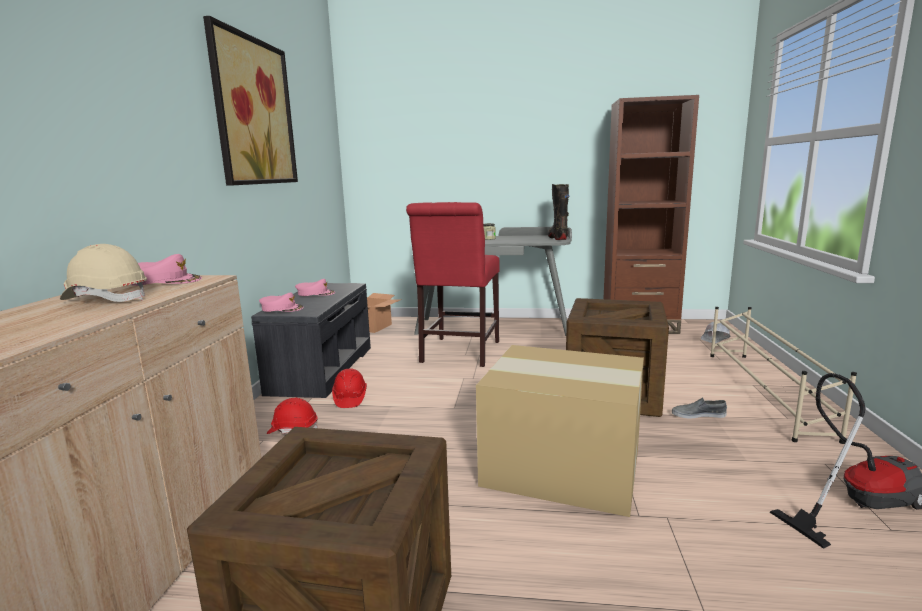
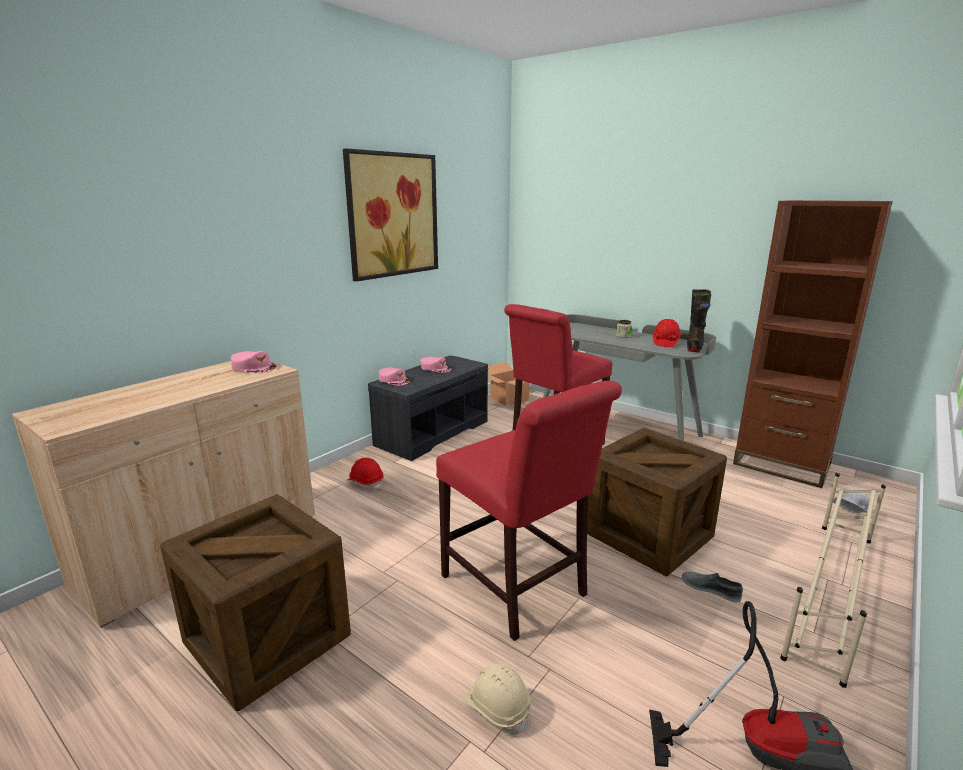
camera: 30 degrees right, 5 degrees up
beige hard hat [60,244,147,302] -> beige hard hat moved to [465,664,531,735]
red hard hat [332,369,367,408] -> red hard hat moved to [653,319,681,347]
cardboard box [476,345,644,517] -> red chair [436,381,622,641]

